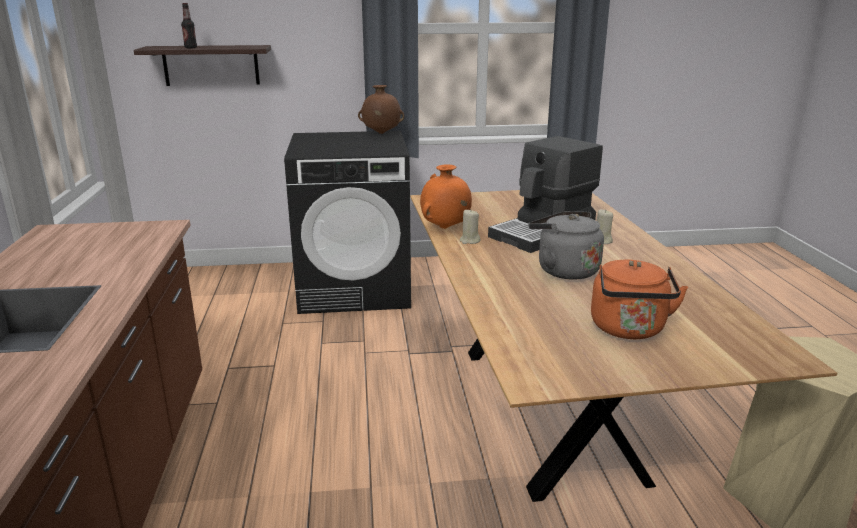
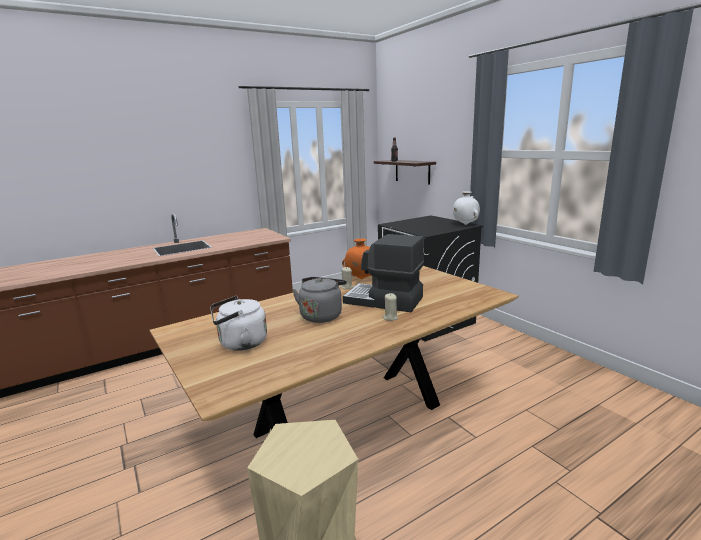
camera: 65 degrees right, 5 degrees down
brown vase [358,85,404,134] -> white vase [453,191,480,225]
orange kettle [591,260,688,339] -> white kettle [210,296,267,351]

